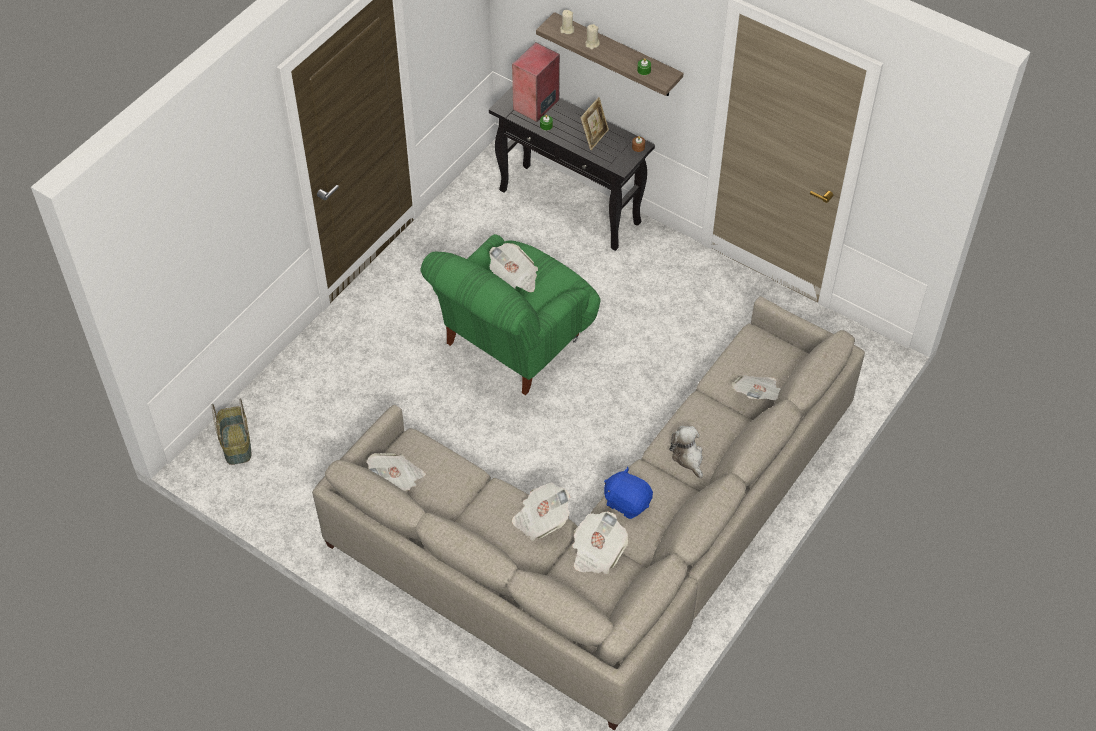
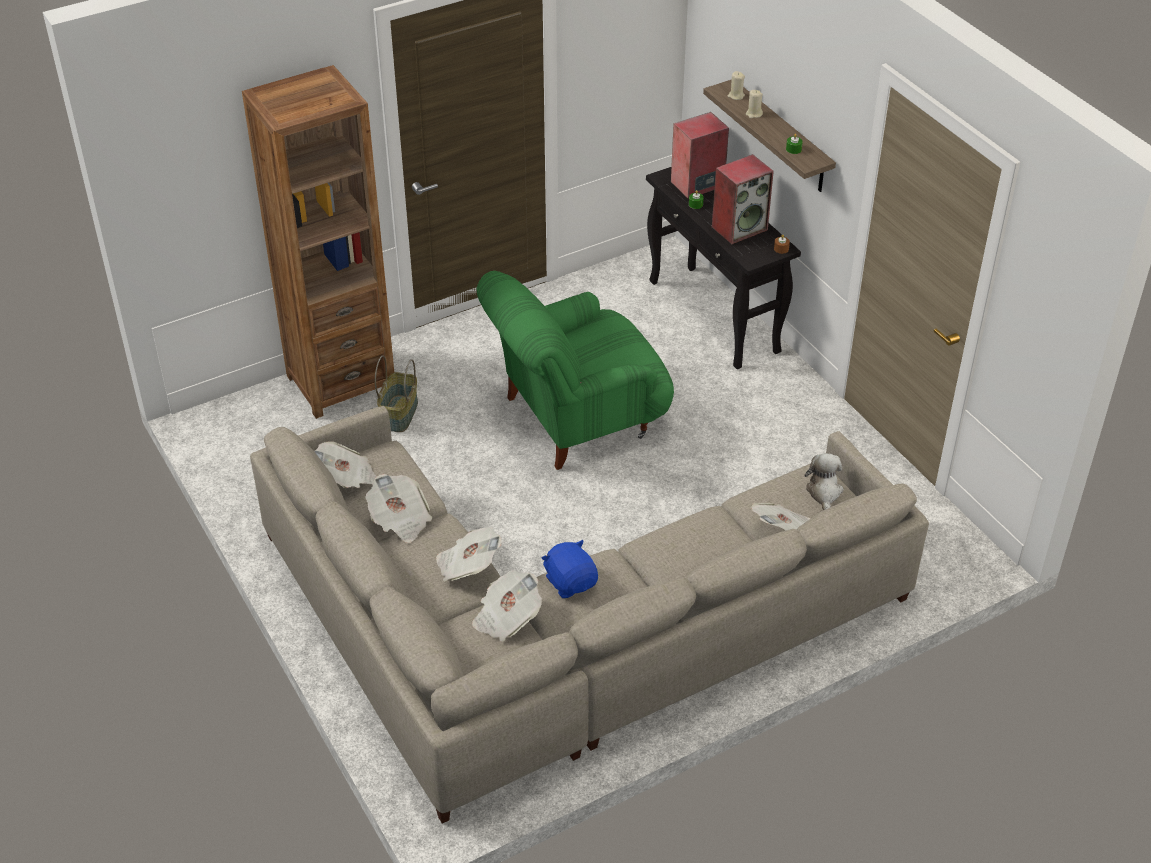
camera: 25 degrees right, 10 degrees down
basket [212,398,251,465] -> basket moved to [375,355,418,432]
newspaper [489,243,538,292] -> newspaper moved to [365,474,432,543]
picture frame [580,97,609,150] -> speaker [712,154,774,244]
plush toy [669,426,703,478] -> plush toy moved to [804,453,843,510]
none -> brown bookcase [242,65,394,419]

